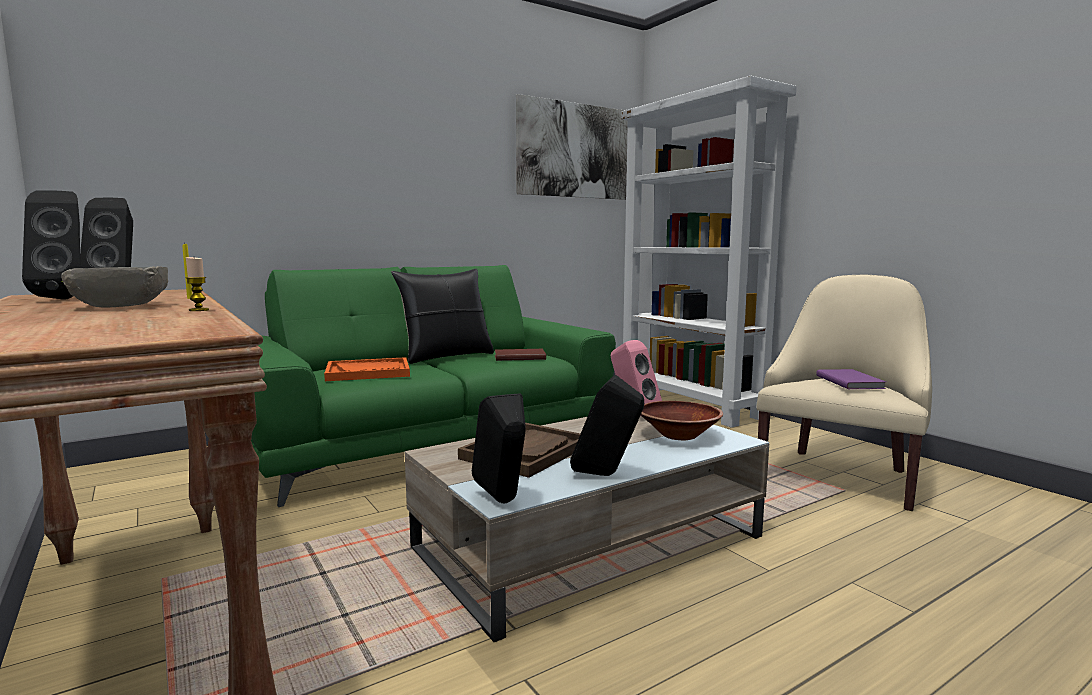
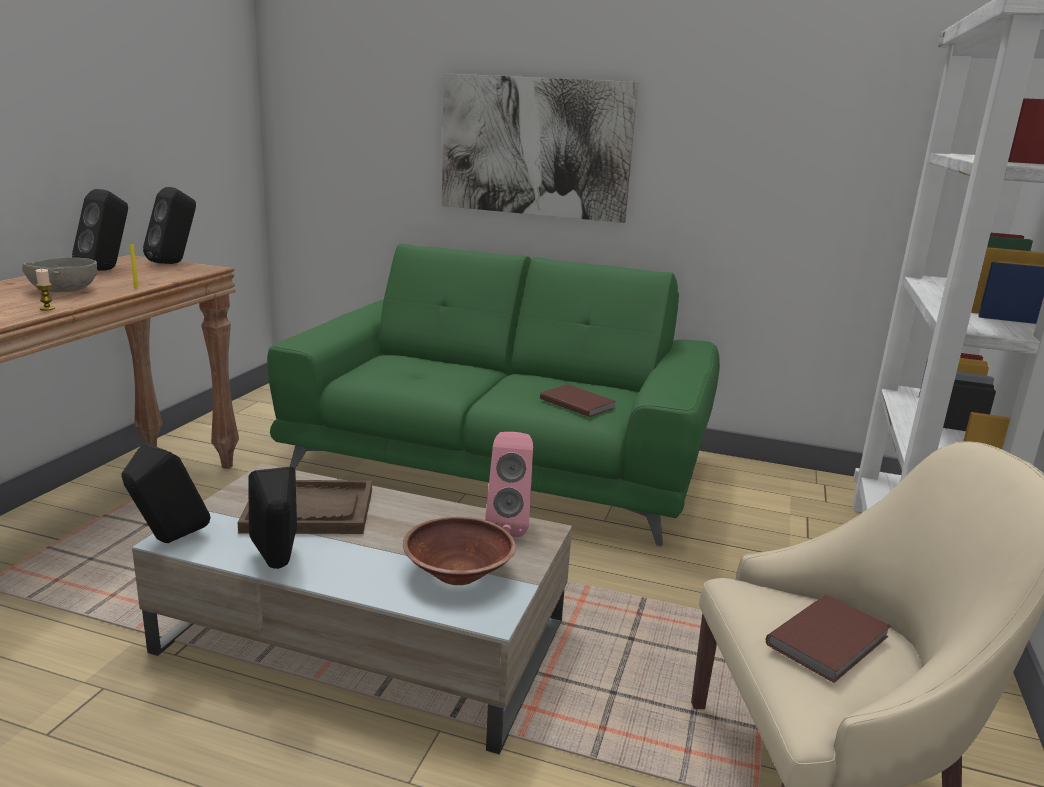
camera: 50 degrees right, 10 degrees up
orange tray [324,357,410,381] -> none
black pillow [391,269,494,364] -> none
picture [516,94,628,200] -> picture moved to [442,73,638,223]
purple book [816,369,886,389] -> brown book [766,594,891,683]

